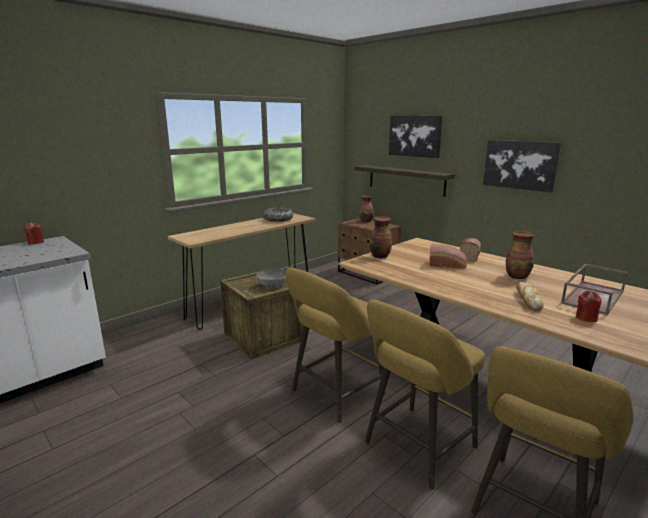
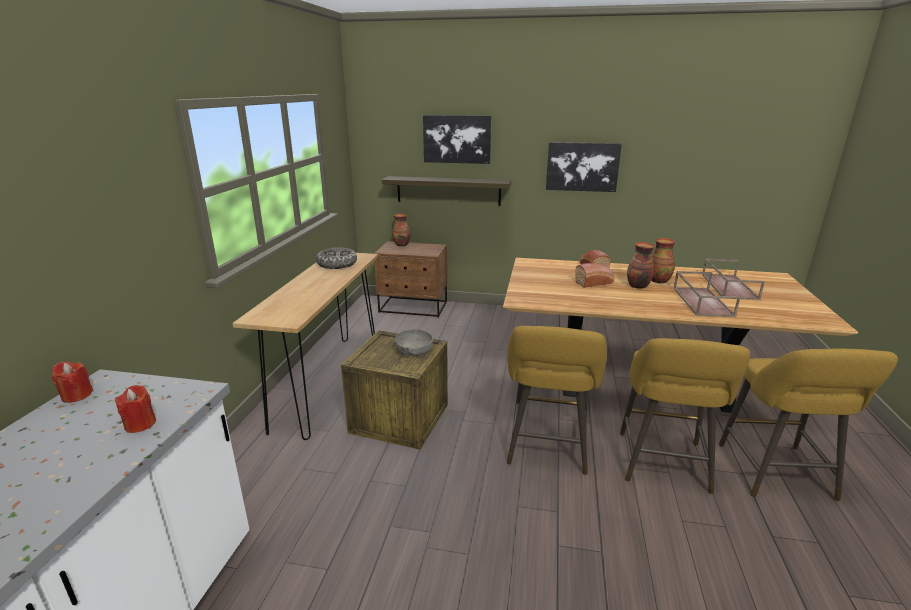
camera: 35 degrees left, 5 degrees up
vase [369,216,392,258] -> vase moved to [627,242,655,289]
bread [516,282,544,311] -> brown tray [673,271,740,317]
red candle [576,291,602,322] -> red candle moved to [115,385,156,433]

